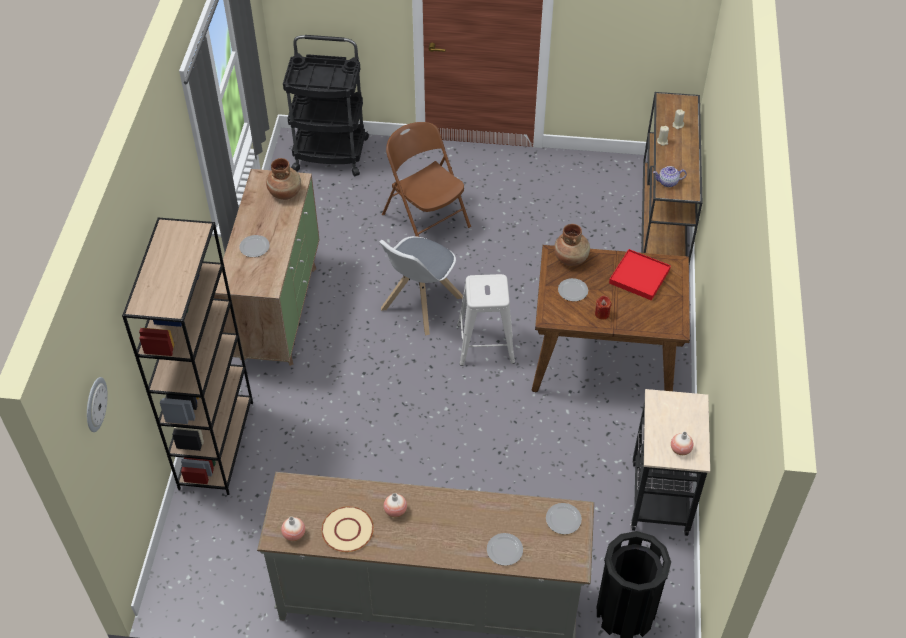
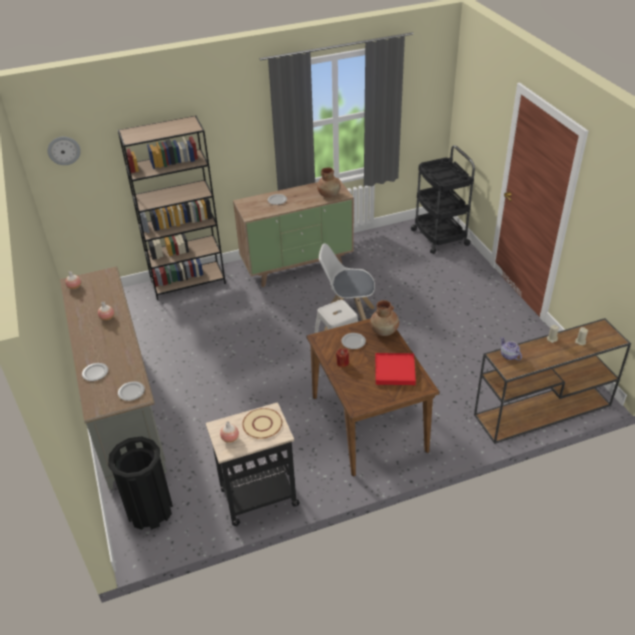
camera: 65 degrees right, 10 degrees down
beige plate [322,506,374,552] -> beige plate moved to [242,408,282,439]
brown chair [382,122,471,237] -> none

